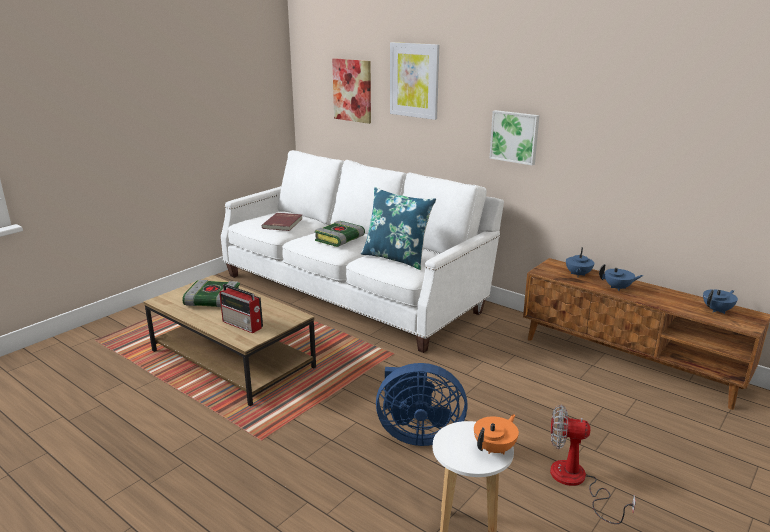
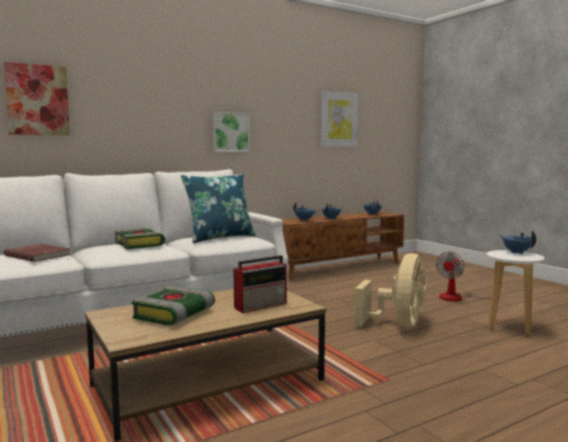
camera: 70 degrees left, 15 degrees down
blue fan [376,363,468,446] -> beige fan [354,253,427,327]
picture [390,42,439,120] -> picture moved to [321,91,358,147]
orange teapot [474,414,519,454] -> blue teapot [500,231,536,254]

